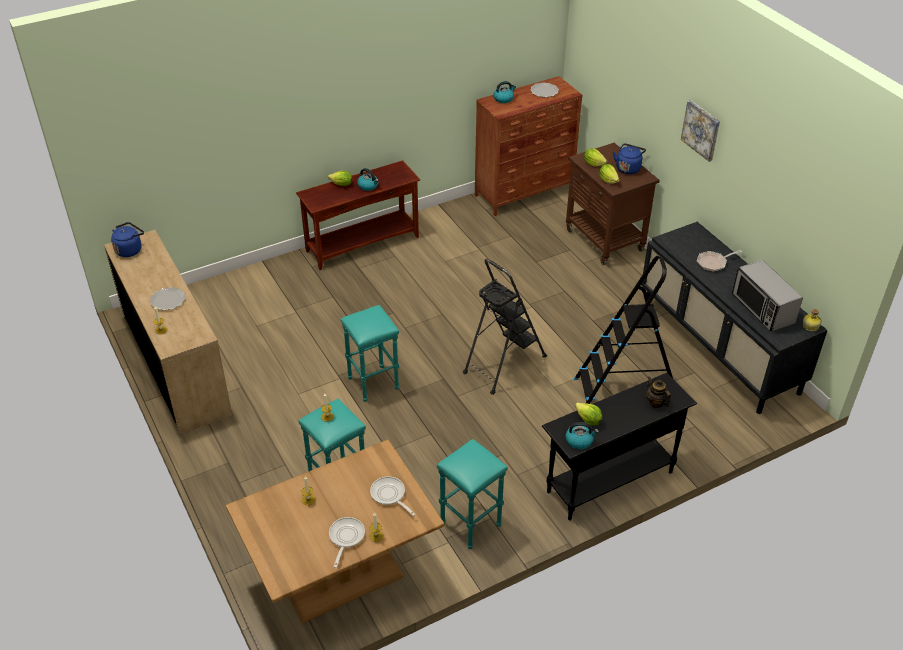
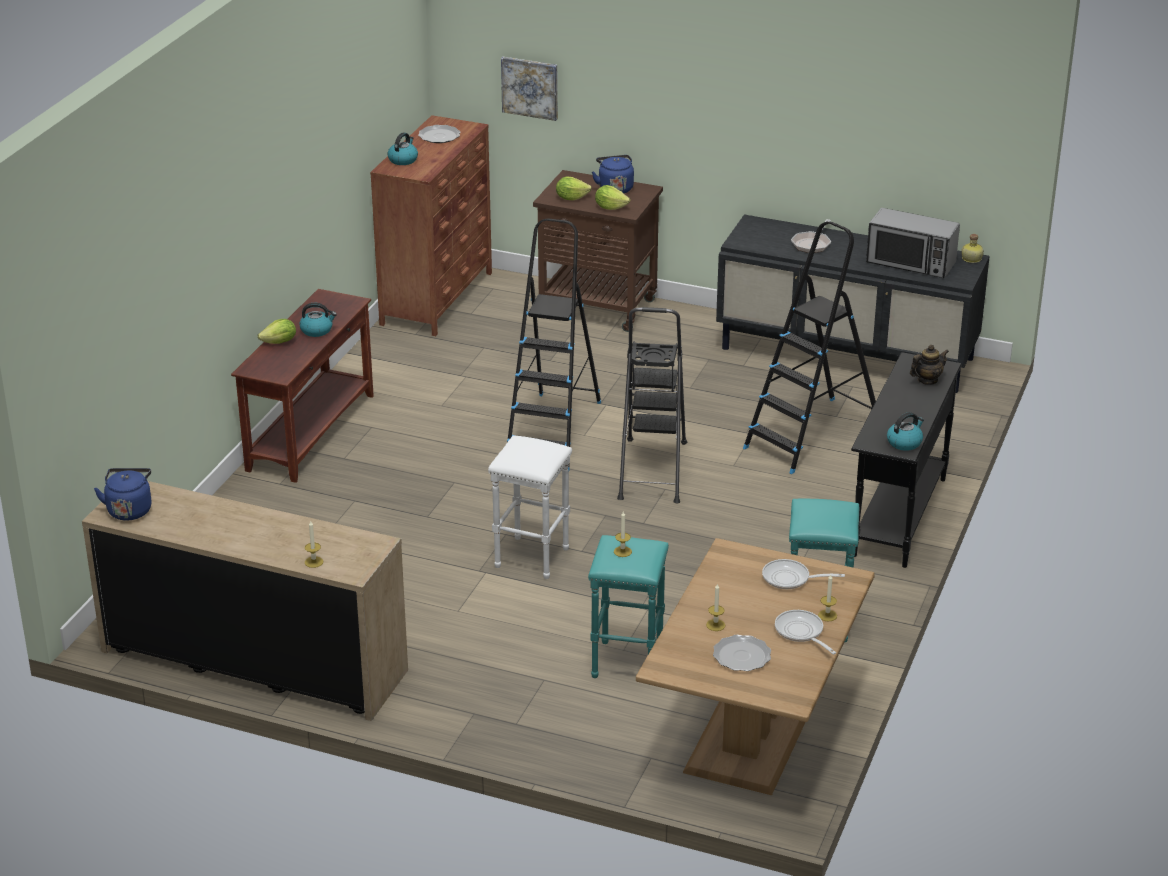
camera: 40 degrees left, 10 degrees down
plate [150,287,186,310] -> plate moved to [713,635,771,671]
turquoise stool [341,305,399,402] -> white stool [488,435,572,579]
lettuce [575,402,602,425] -> none
teapot [646,376,671,408] -> teapot turned 135 degrees clockwise [910,345,949,385]
picture [681,100,720,162] -> picture moved to [501,57,558,121]
none -> black step ladder [507,219,601,470]

